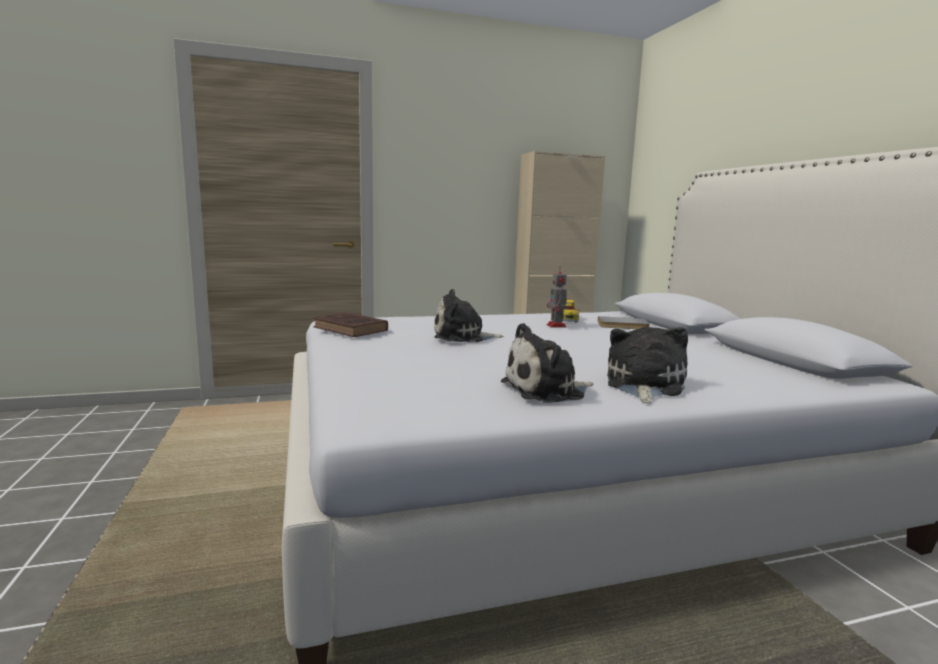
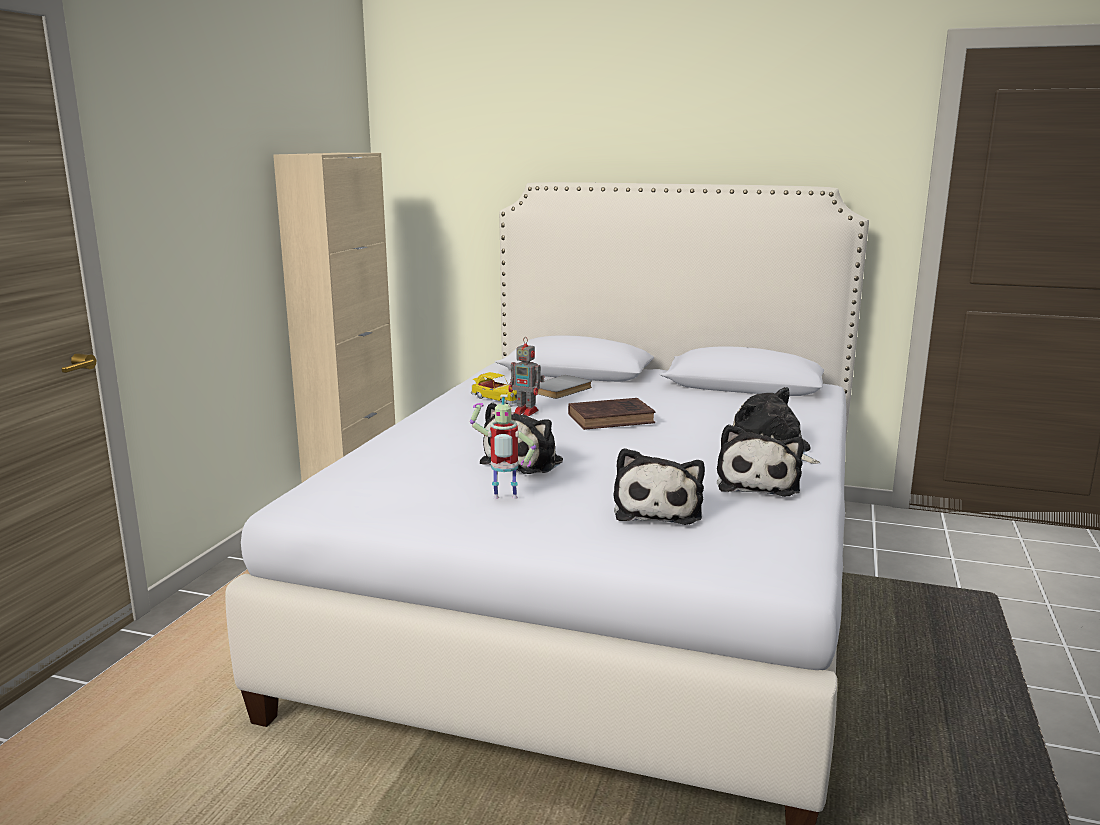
camera: 55 degrees left, 5 degrees up
brown book [314,312,388,337] -> brown book moved to [568,398,656,430]
none -> toy robot [470,394,536,499]
none -> plush toy [613,448,705,525]

